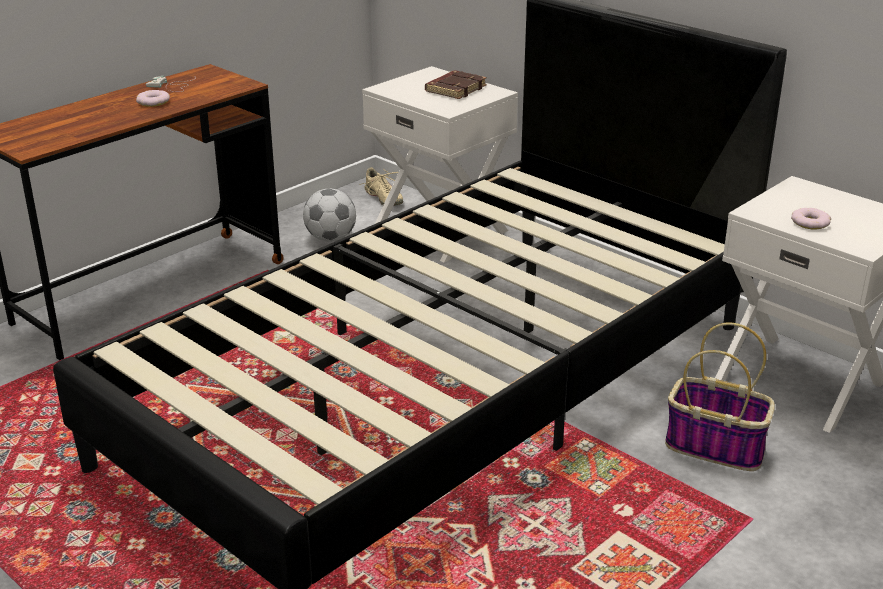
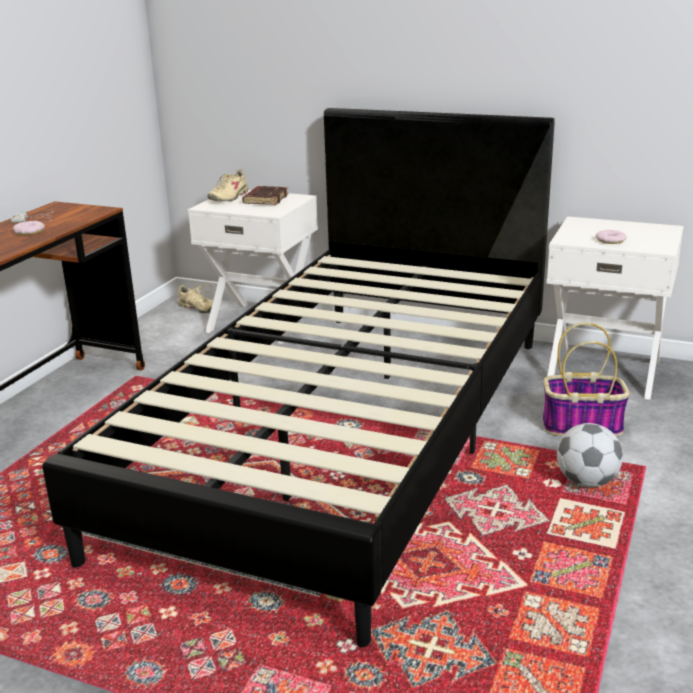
camera: 20 degrees left, 5 degrees down
football [303,189,356,242] -> football moved to [557,423,623,487]
none -> beige shoe [208,170,249,201]

